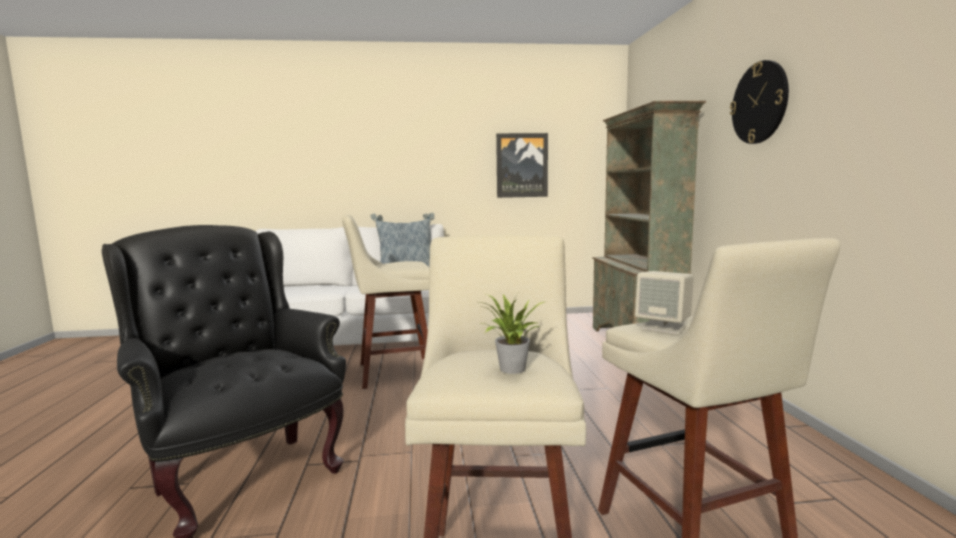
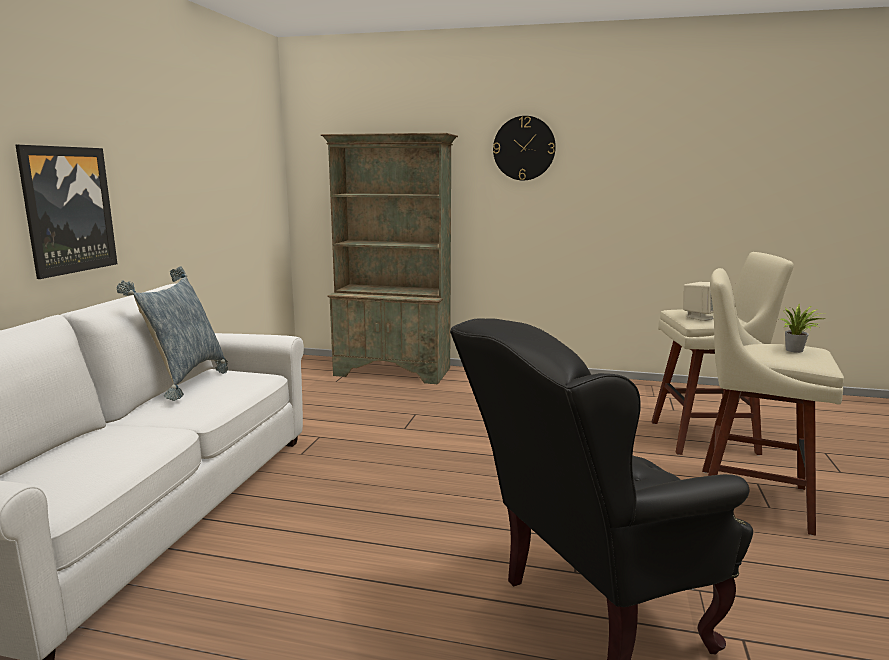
camera: 70 degrees left, 5 degrees up
beige stool [342,215,429,390] -> none
picture [496,133,548,198] -> picture moved to [15,145,117,279]

